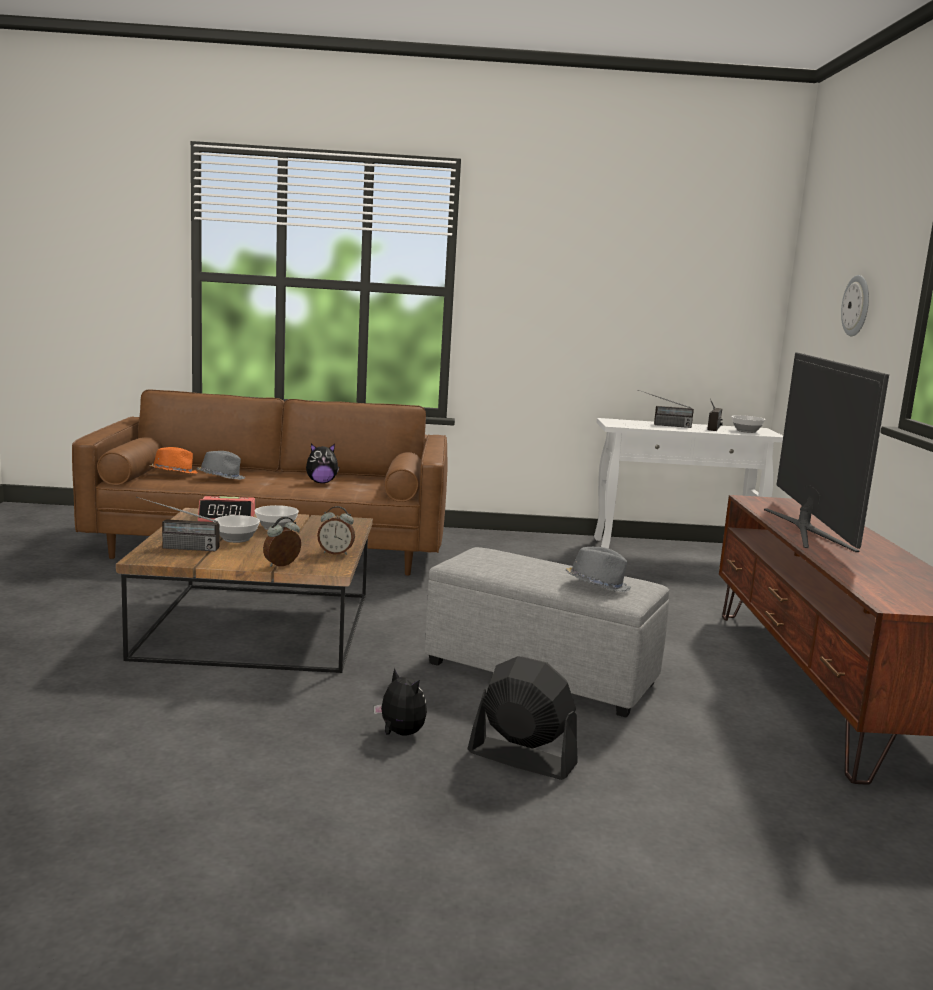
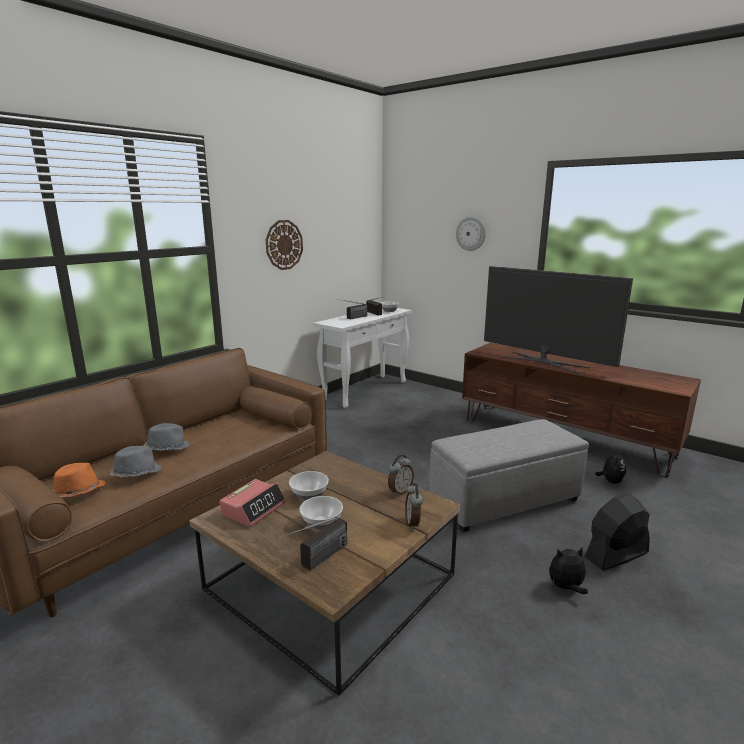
camera: 50 degrees left, 5 degrees up
plush toy [306,444,339,483] -> plush toy moved to [595,450,627,484]
grey hat [566,547,630,592] -> grey hat moved to [143,423,190,451]
none -> wall clock [266,220,303,270]

